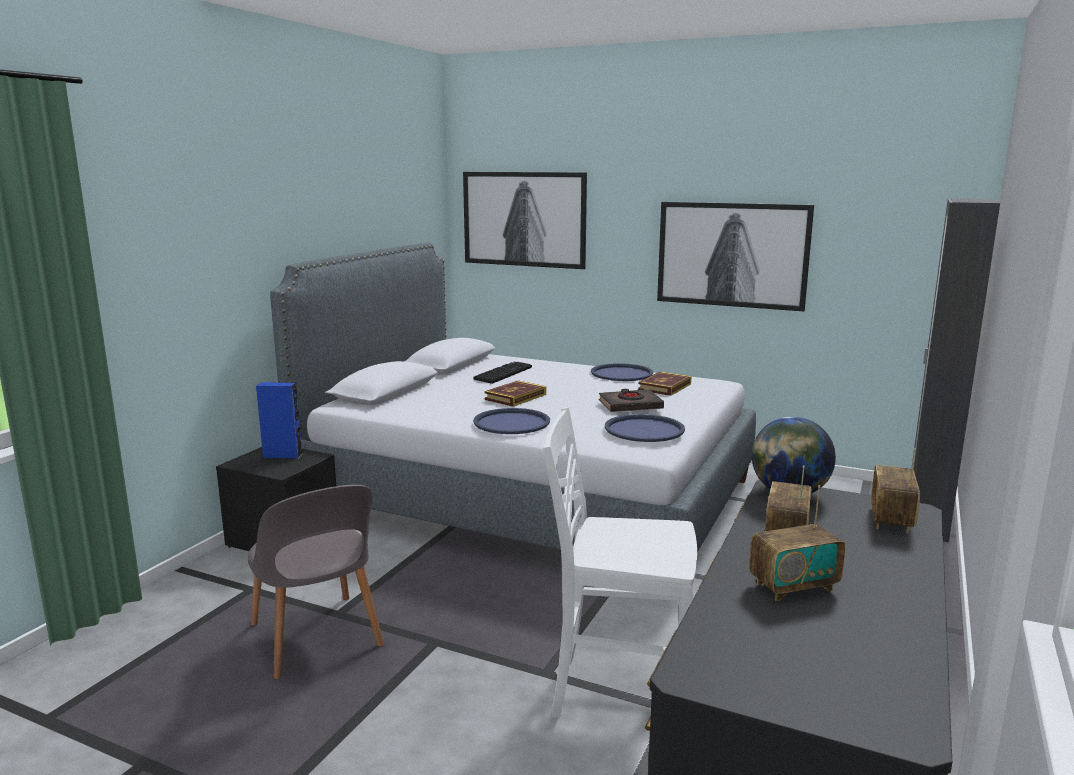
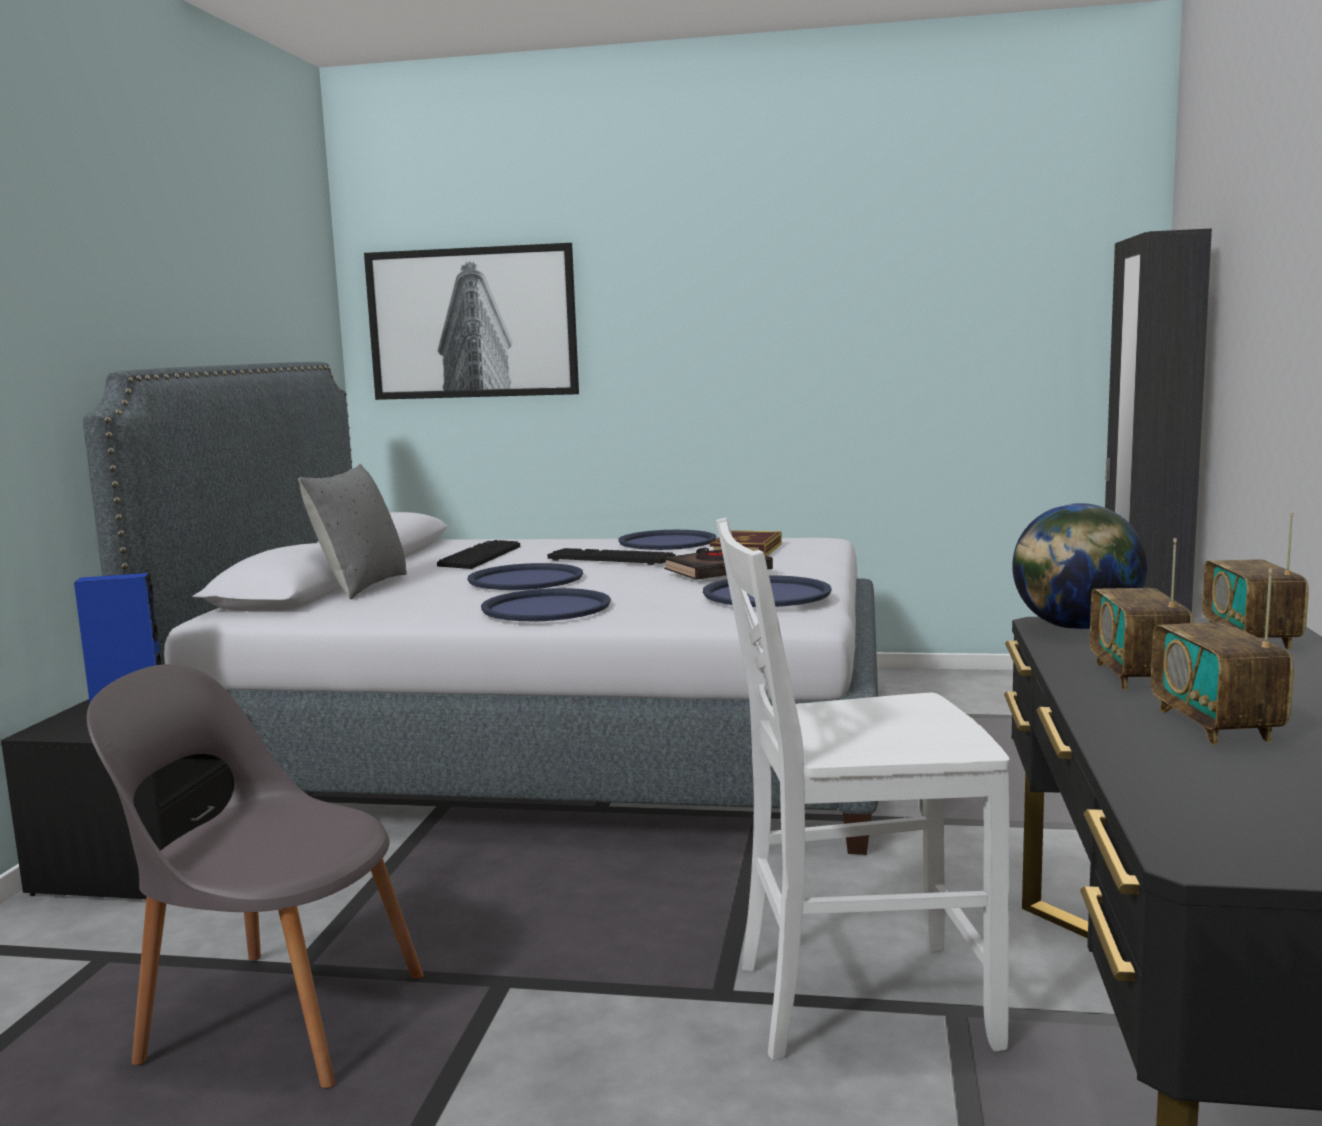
camera: 15 degrees left, 5 degrees down
grey chair [248,485,384,679] -> grey chair turned 150 degrees clockwise [87,664,424,1089]
book [485,380,546,407] -> blue tray [468,563,583,590]
picture [657,202,814,311] -> none
radio [749,485,845,601] -> radio turned 120 degrees clockwise [1151,568,1294,745]
none -> grey pillow [298,464,407,599]
none -> keyboard [548,548,675,565]

